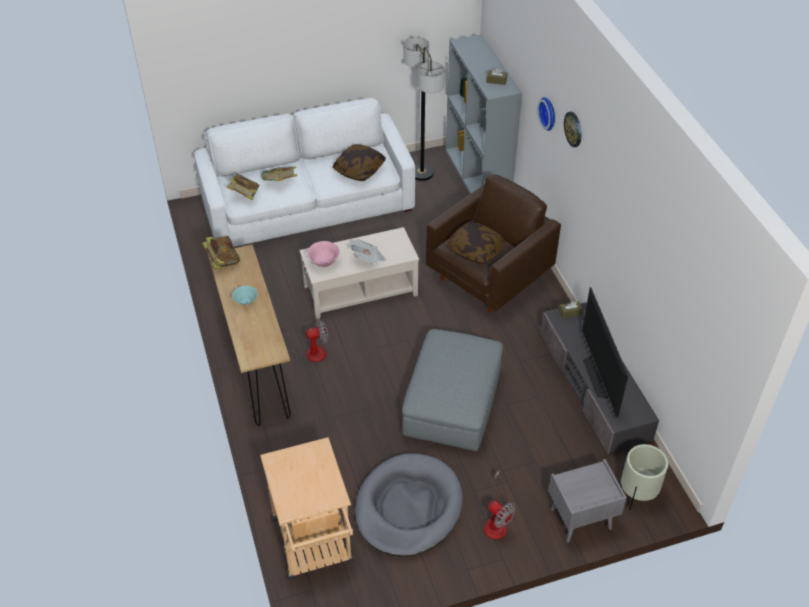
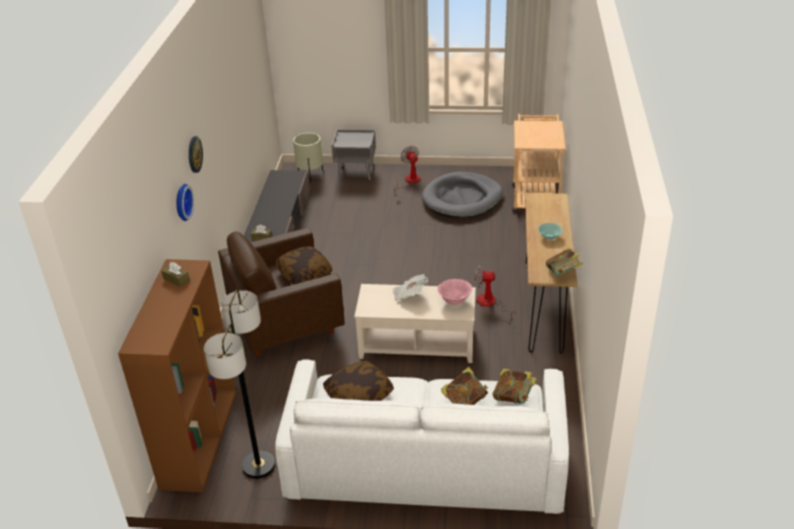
camera: 155 degrees left, 10 degrees down
grey ottoman [402,329,503,451] -> none
grey bookcase [446,34,522,194] -> brown bookcase [118,259,236,492]
television [582,287,628,418] -> none

